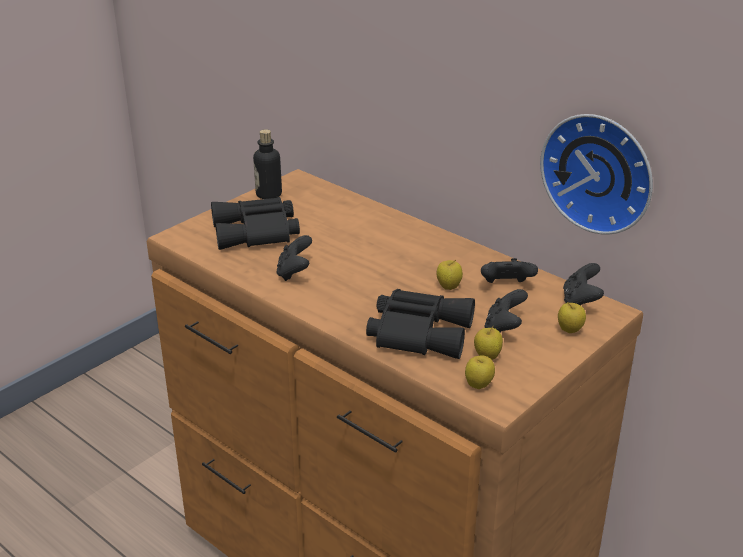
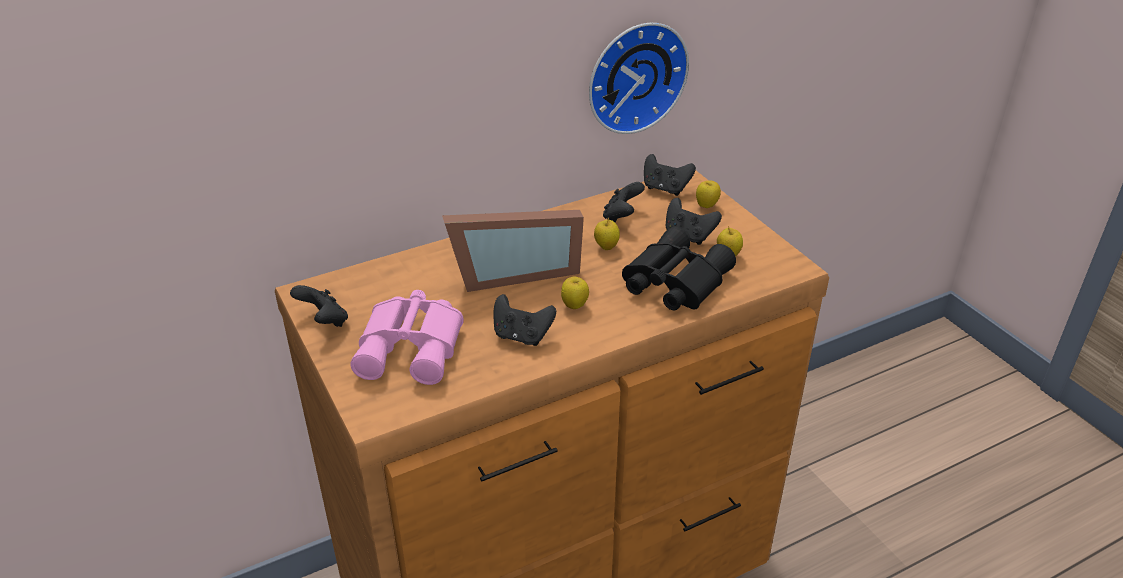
camera: 70 degrees left, 5 degrees up
black binoculars [211,197,300,250] -> pink binoculars [350,290,464,385]
bottle [253,129,282,199] -> black game controller [290,285,348,327]
apple [465,355,495,389] -> apple moved to [561,276,589,309]
none -> picture frame [442,210,584,292]

